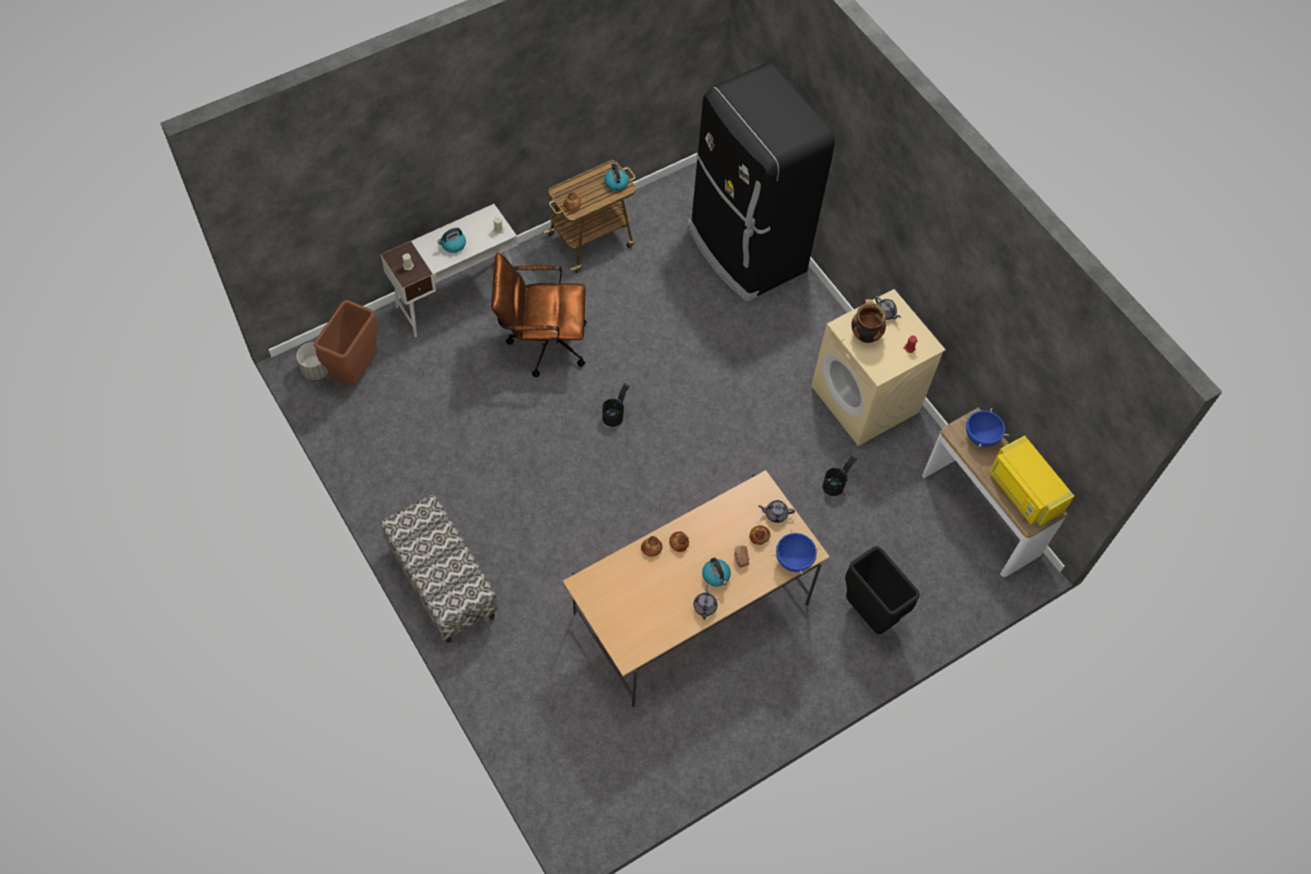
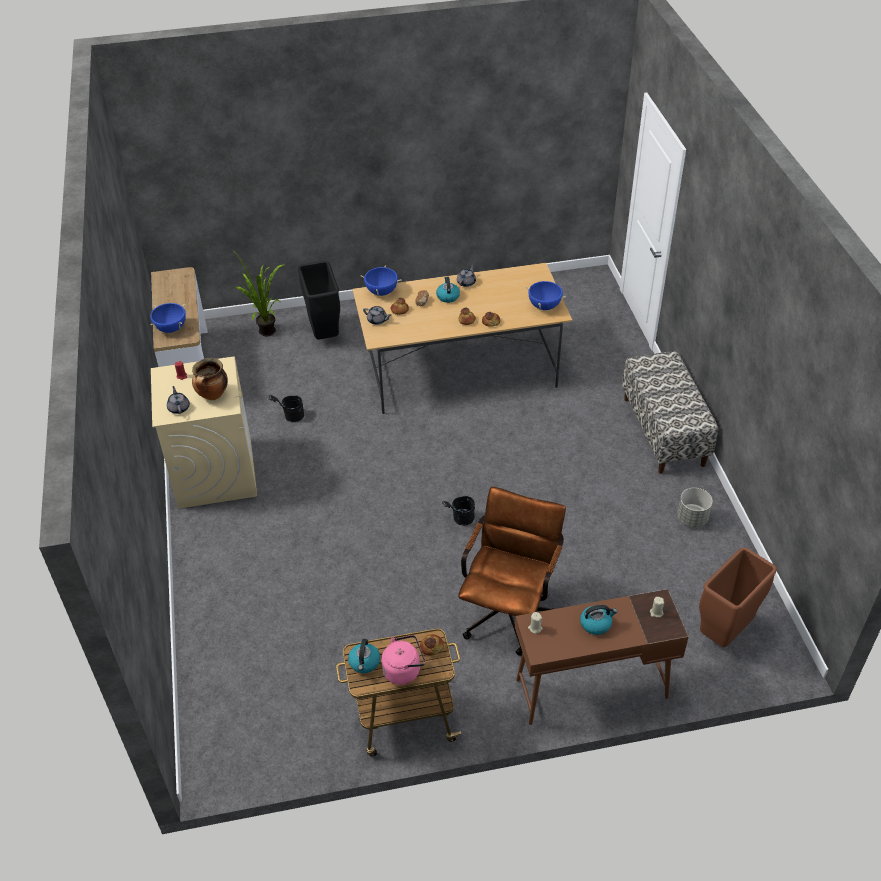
camera: 155 degrees left, 15 degrees down
grey planter [296,342,329,380] -> grey planter moved to [677,488,713,527]
white desk [381,204,518,337] -> brown desk [515,589,689,725]
brown office chair [491,253,587,377] -> brown office chair turned 90 degrees counterclockwise [458,487,566,656]
black fridge [688,63,835,301] -> none
yellow microwave [990,435,1074,526] -> none
none -> potted plant [236,255,285,336]
none -> pink kettle [381,635,425,685]
none -> blue cooking pot [525,280,566,310]

